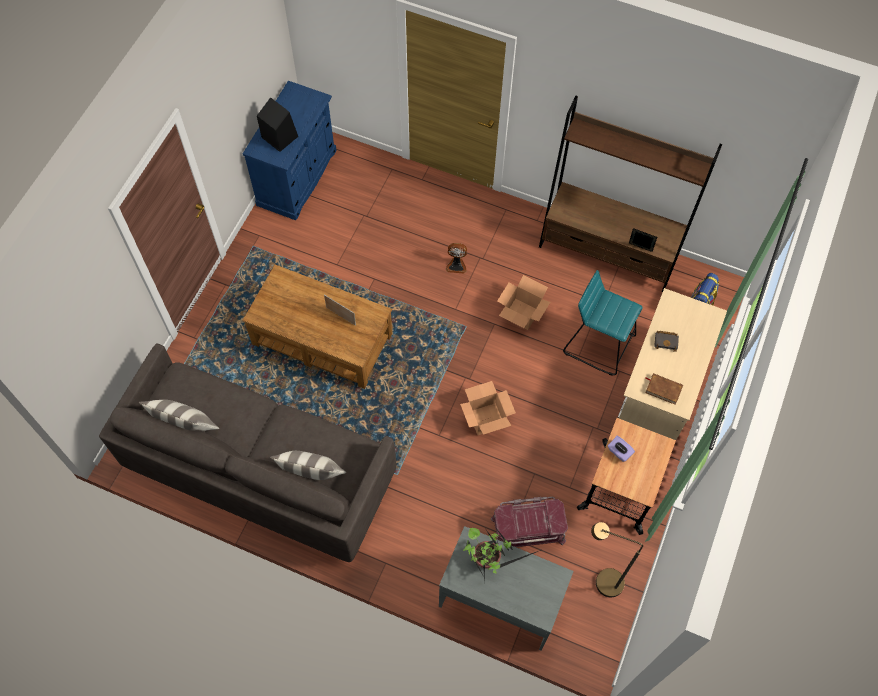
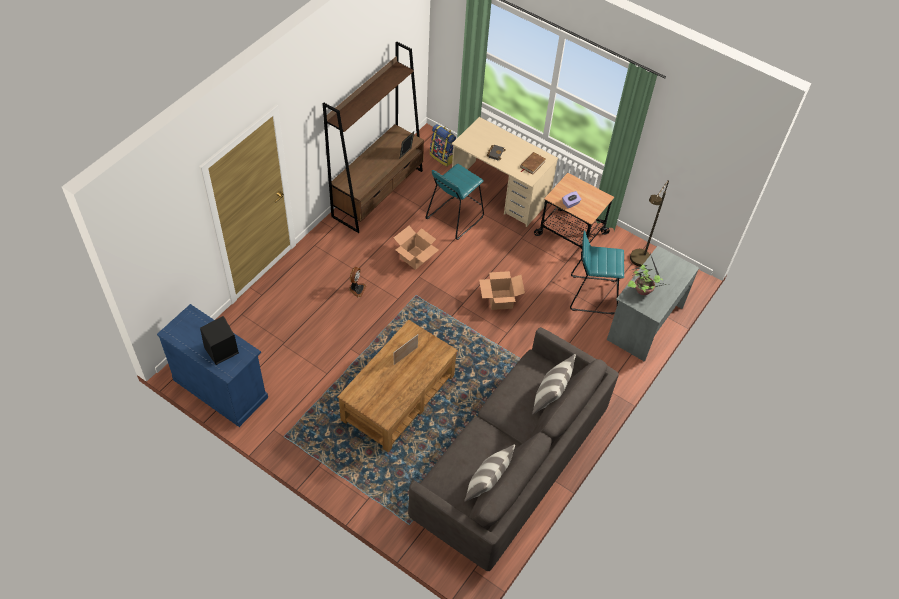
camera: 80 degrees left, 10 degrees down
red storage box [491,497,568,547] -> turquoise stool [570,231,624,314]

